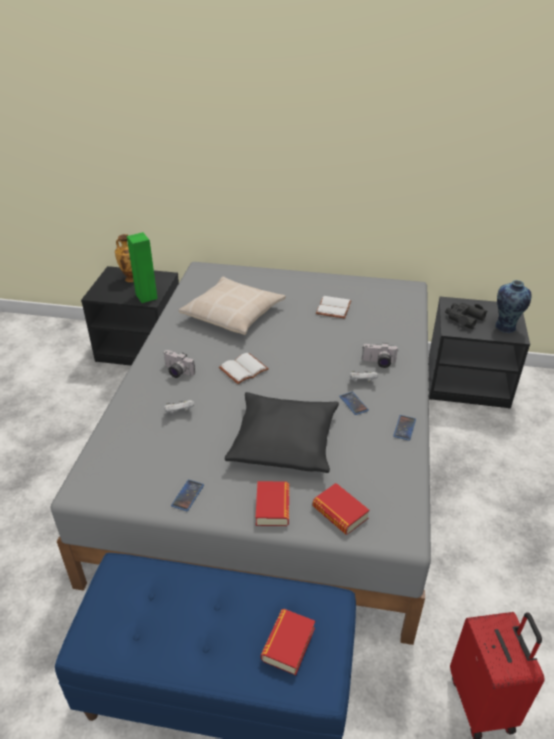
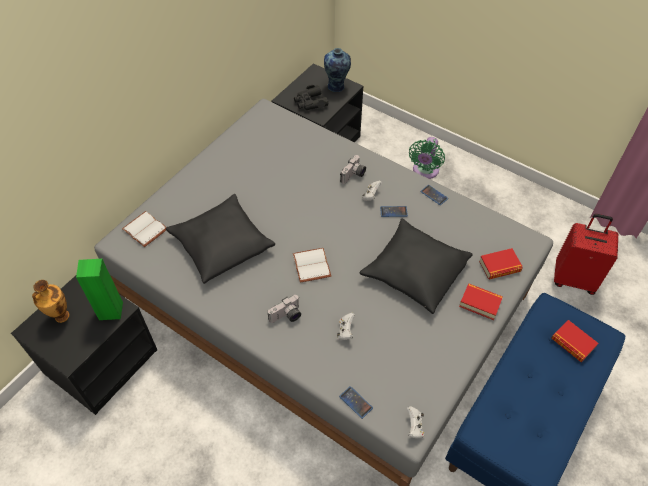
camera: 65 degrees left, 15 degrees up
phone [171,479,204,511] -> phone moved to [339,386,373,419]
beige pillow [179,276,286,335] -> black pillow [166,194,275,284]
white book [316,296,352,319] -> white book moved to [122,211,166,247]
none -> white game controller [407,406,424,439]
none -> green fan [409,137,445,179]

